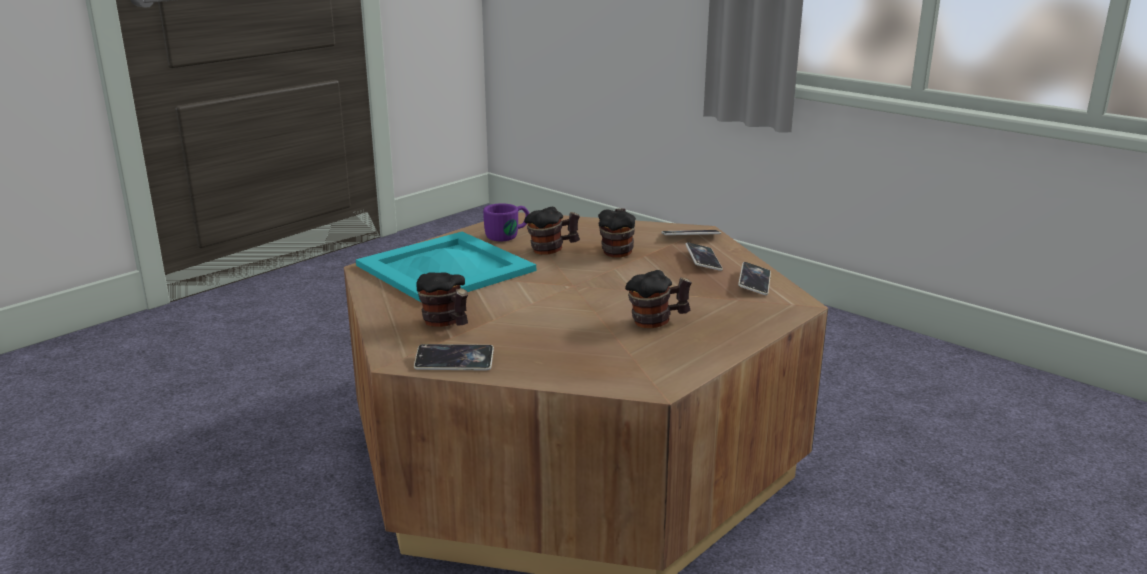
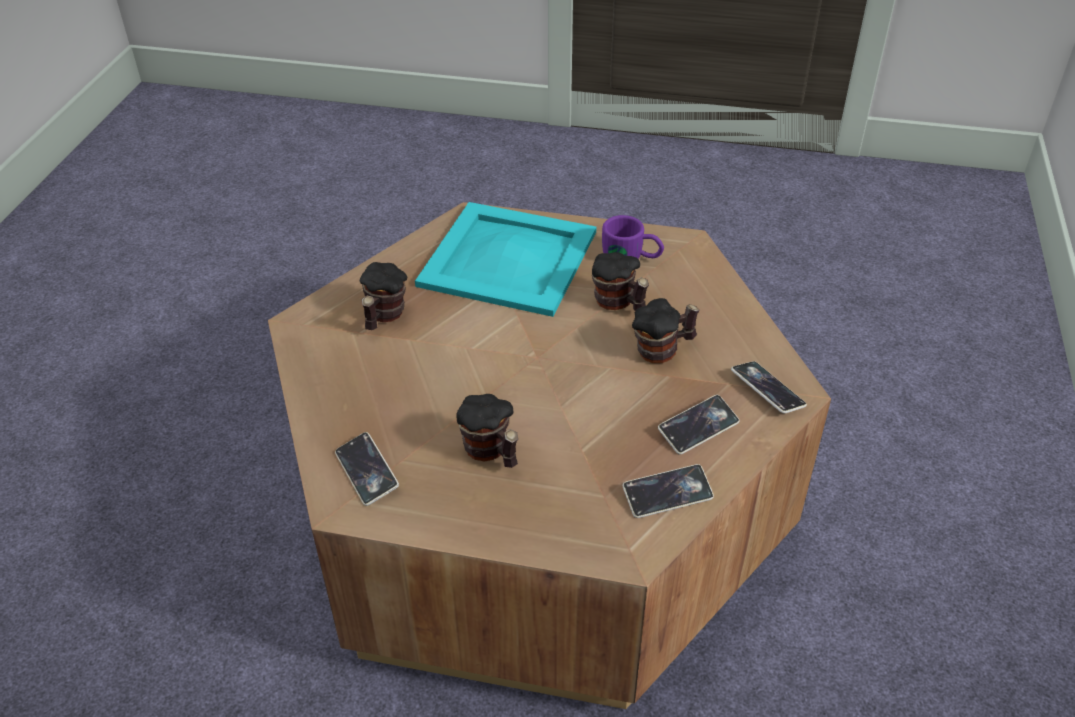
camera: 60 degrees right, 20 degrees up
phone [414,344,494,370] -> phone moved to [335,432,399,506]

